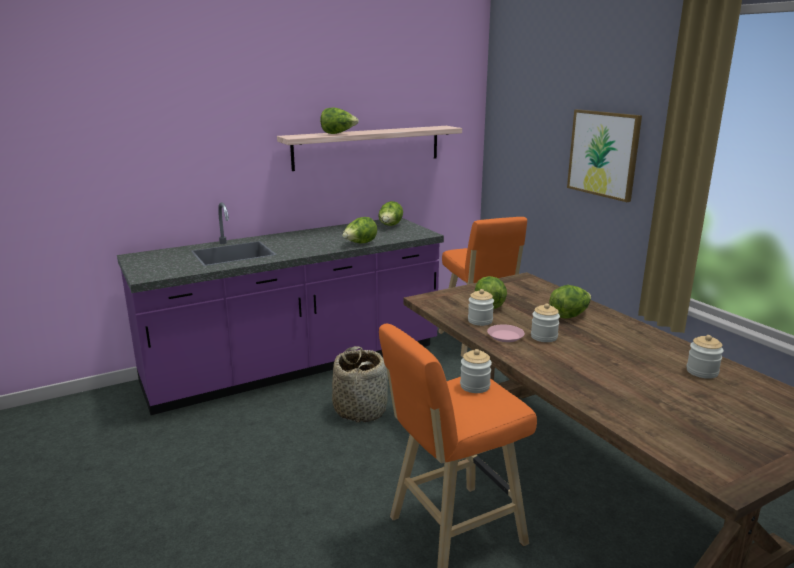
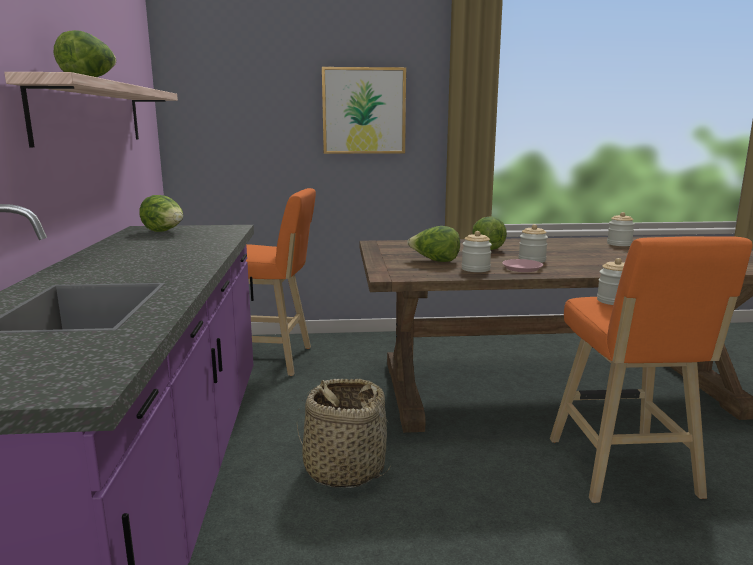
camera: 65 degrees left, 5 degrees down
lettuce [342,217,377,243] -> none

